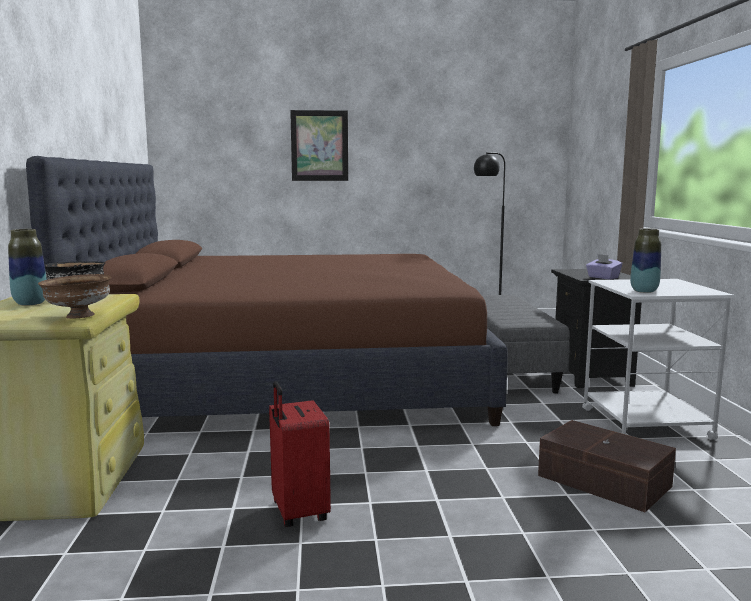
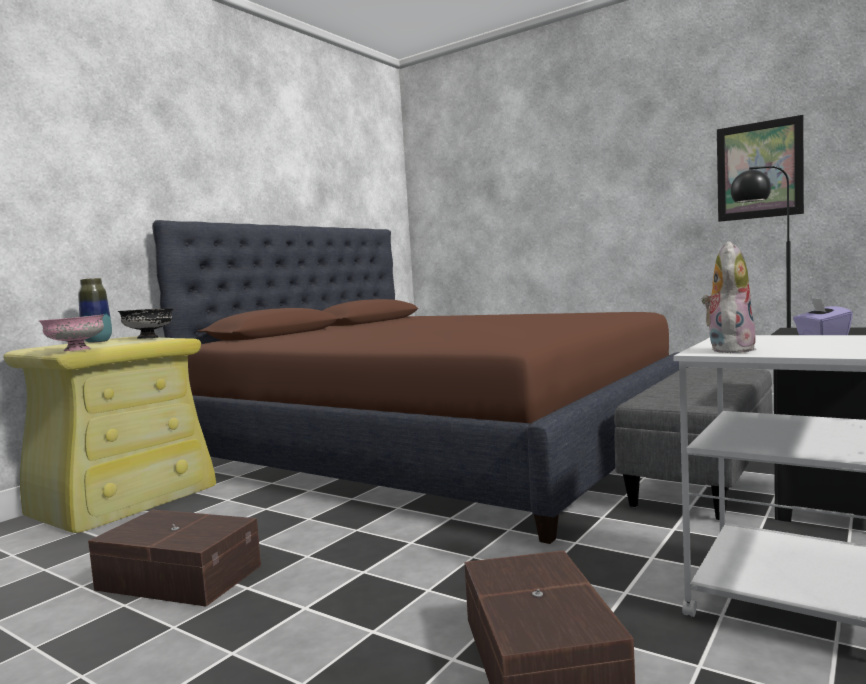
camera: 40 degrees right, 5 degrees down
brown bowl [38,274,112,318] -> pink bowl [39,314,104,351]
red suitcase [269,381,331,527] -> brown storage box [88,510,261,606]
picture [290,110,348,181] -> picture moved to [717,115,804,222]
vase [630,228,661,293] -> plush toy [702,241,756,353]

